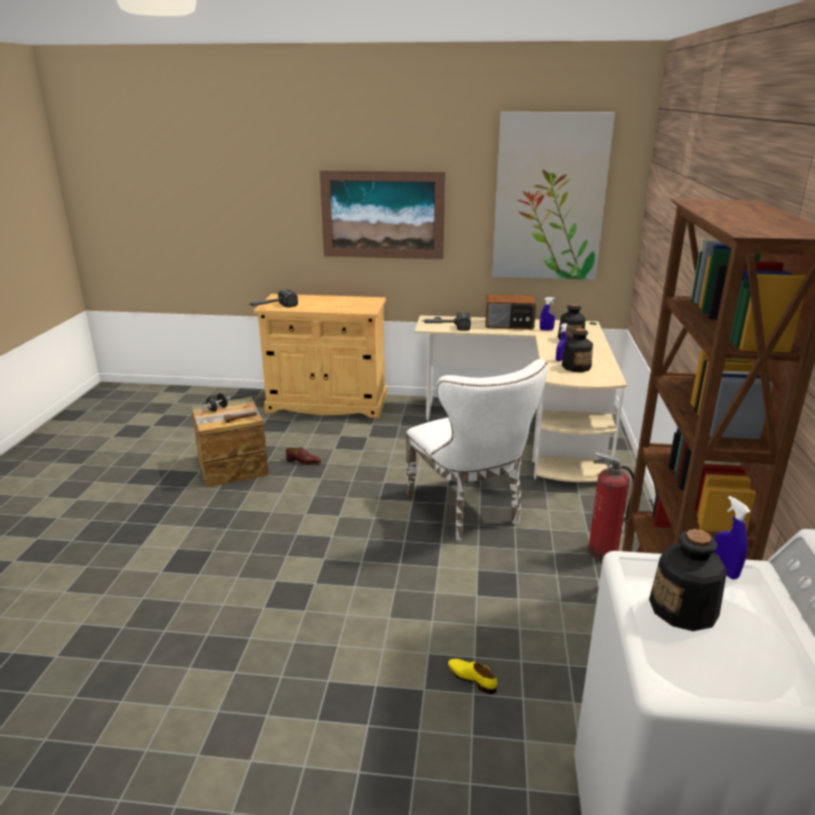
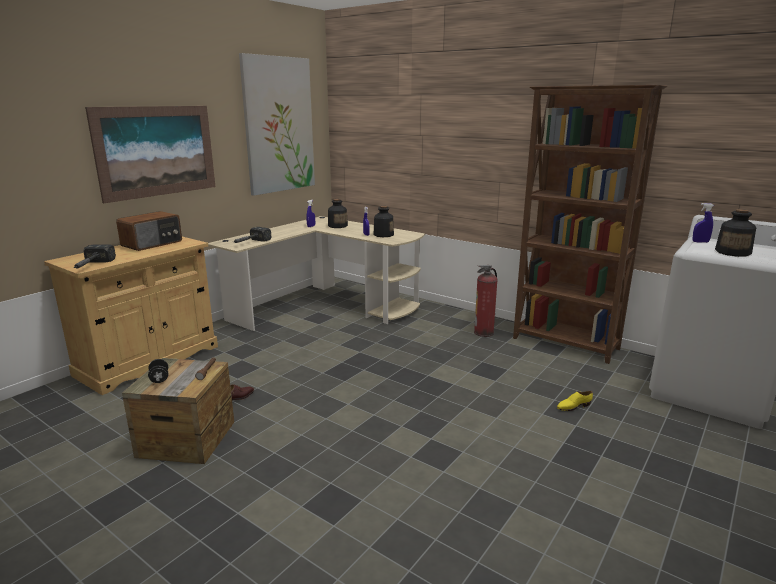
camera: 60 degrees left, 5 degrees down
white chair [406,359,548,541] -> none
radio [485,294,536,330] -> radio moved to [116,211,182,251]

